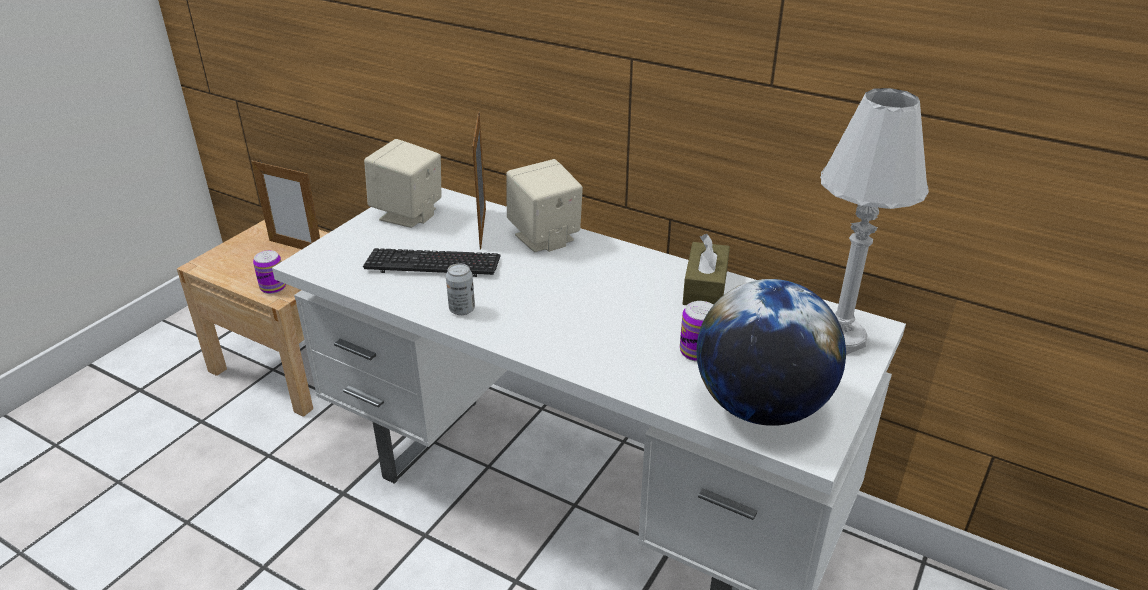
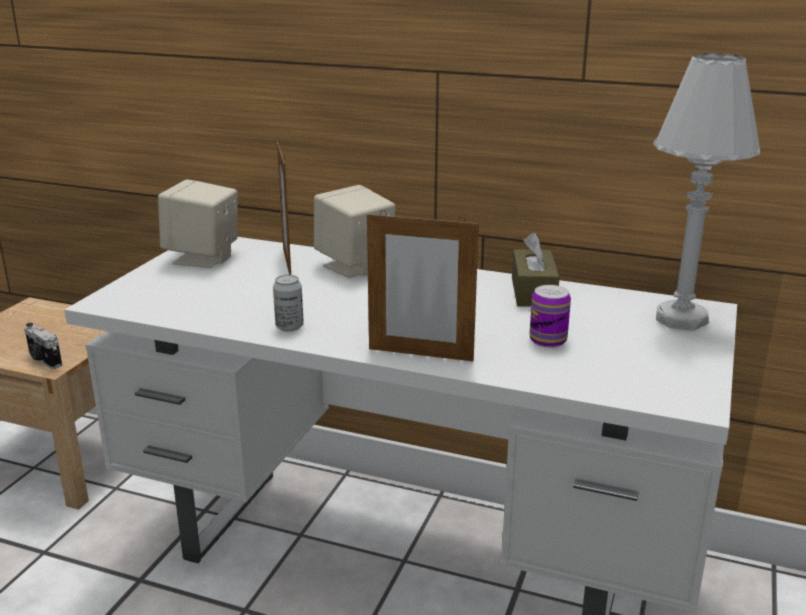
camera: 10 degrees left, 10 degrees down
picture frame [251,159,320,249] -> picture frame moved to [367,210,479,361]
can [253,250,286,294] -> camera [24,323,62,369]
keyboard [363,248,500,277] -> none
globe [697,279,846,426] -> none

